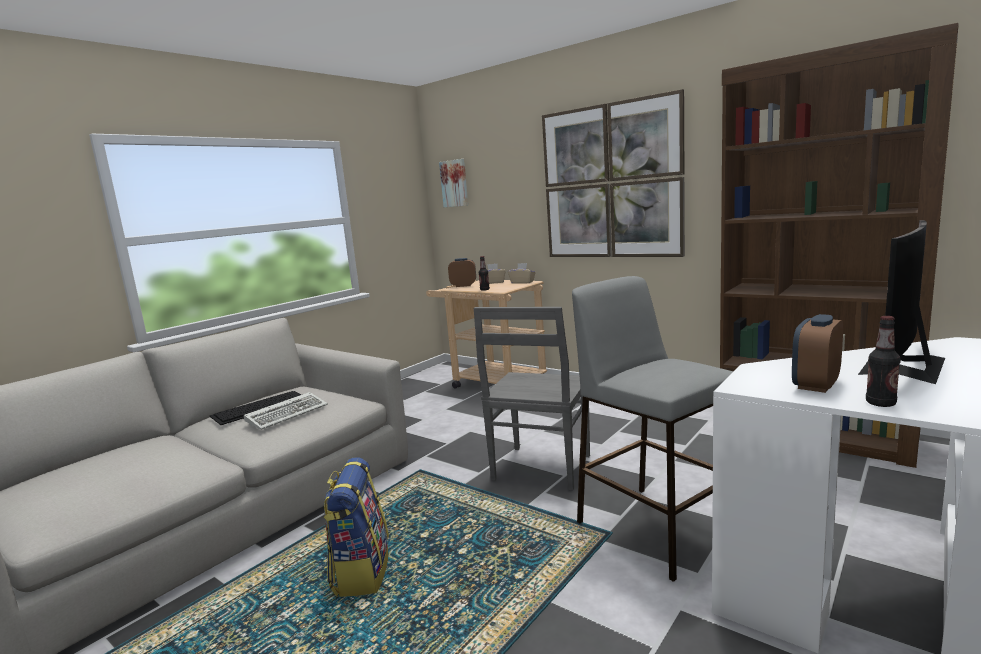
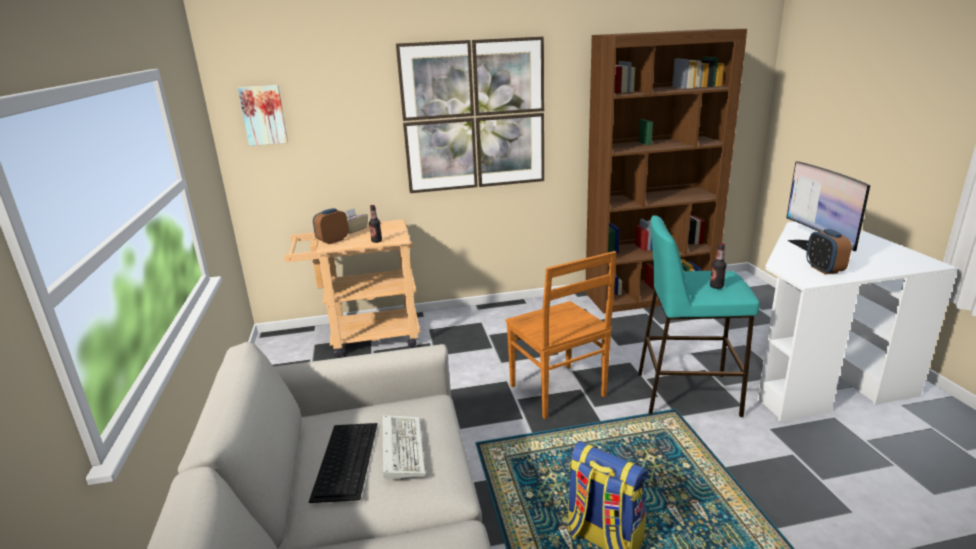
camera: 50 degrees left, 10 degrees up
grey chair [473,307,590,491] -> brown chair [506,251,616,419]
beige tissue box [508,263,536,284] -> none
grey stool [572,276,733,582] -> turquoise stool [638,215,759,417]
bottle [866,316,901,407] -> bottle moved to [710,243,727,289]

